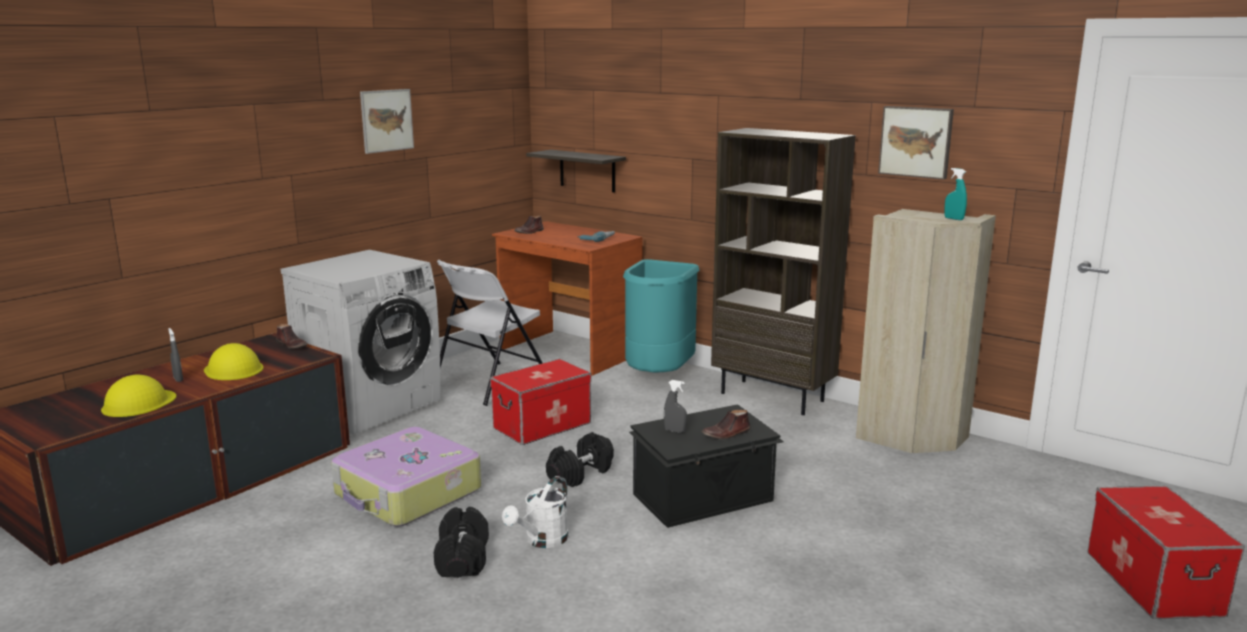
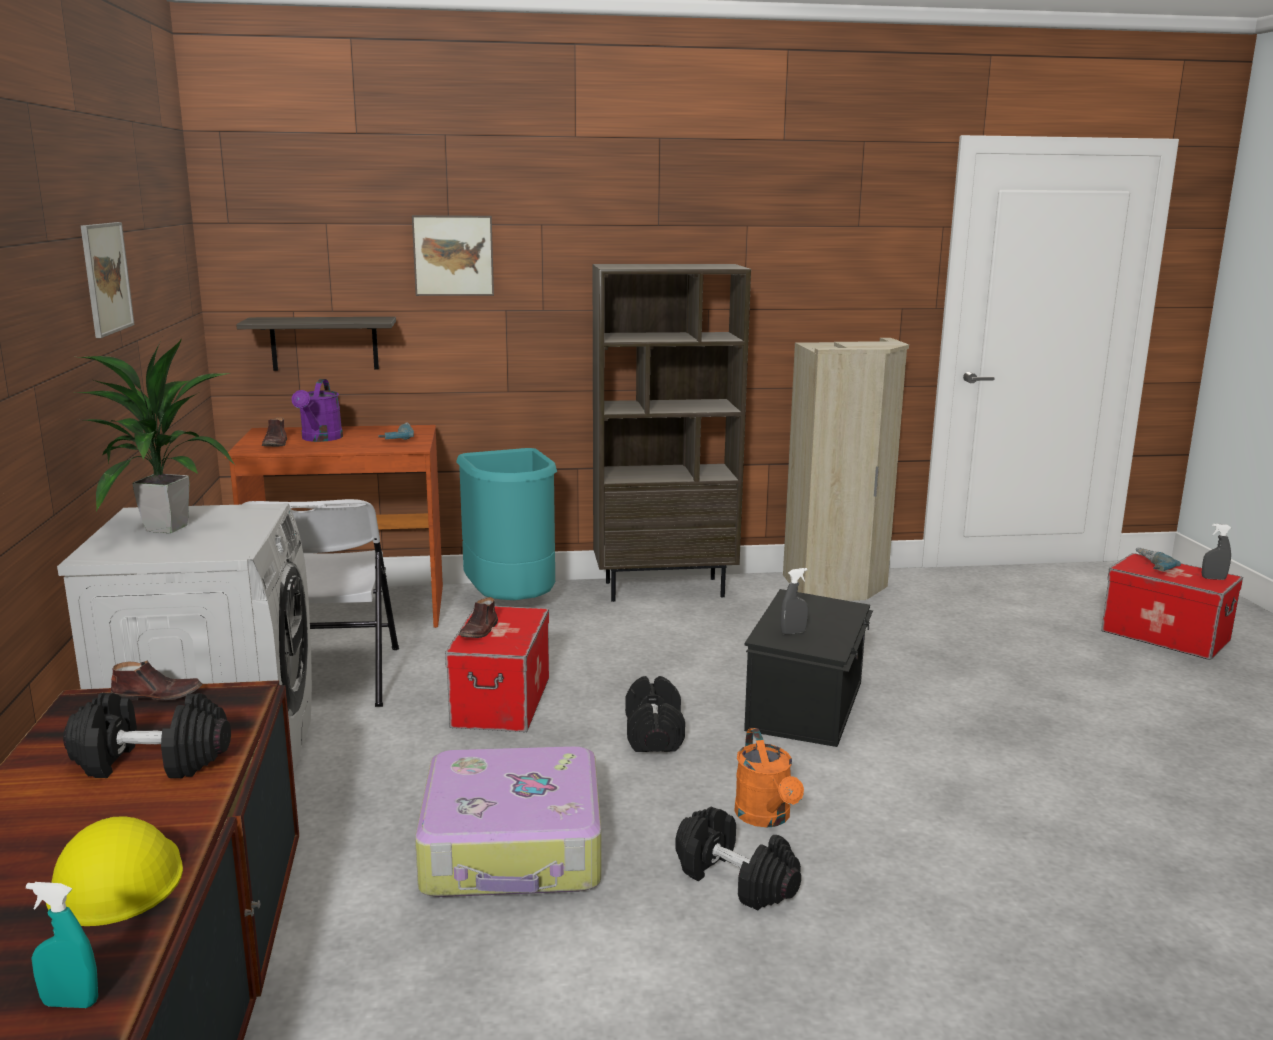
camera: 45 degrees left, 0 degrees up
grey spray bottle [168,328,183,382] -> grey spray bottle moved to [1202,524,1231,580]
yellow hard hat [204,343,263,380] -> black dumbbell [63,693,231,778]
white watering can [502,476,569,548] -> orange watering can [734,728,804,827]
brown shoe [701,410,751,439] -> brown shoe moved to [459,597,498,638]
picture [878,106,954,180] -> picture moved to [412,215,494,296]
turquoise spray bottle [944,168,967,220] -> turquoise spray bottle moved to [26,882,98,1008]
none -> potted plant [76,339,236,533]
none -> purple watering can [292,379,343,442]
none -> power drill [1136,547,1181,571]

